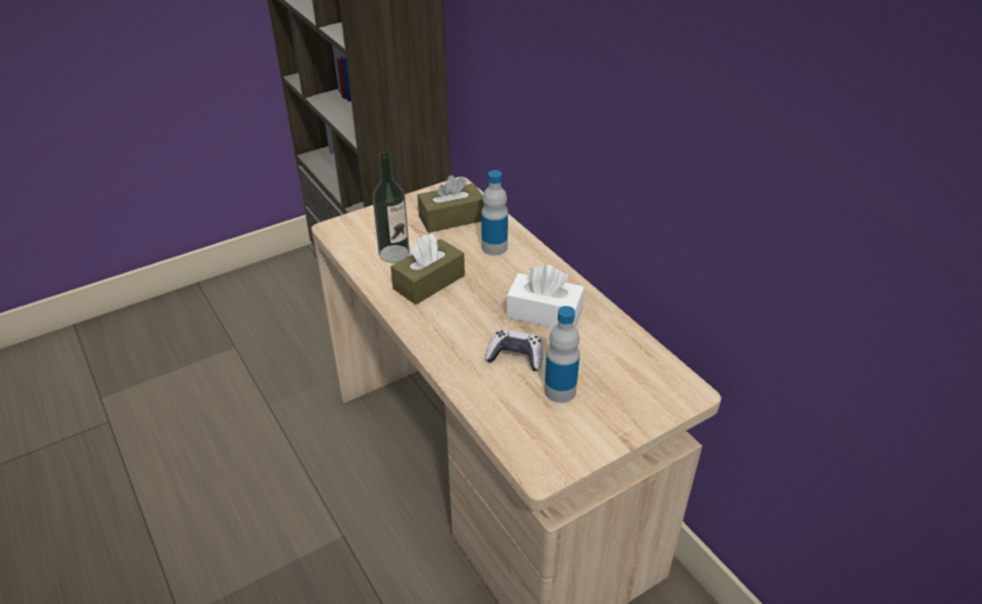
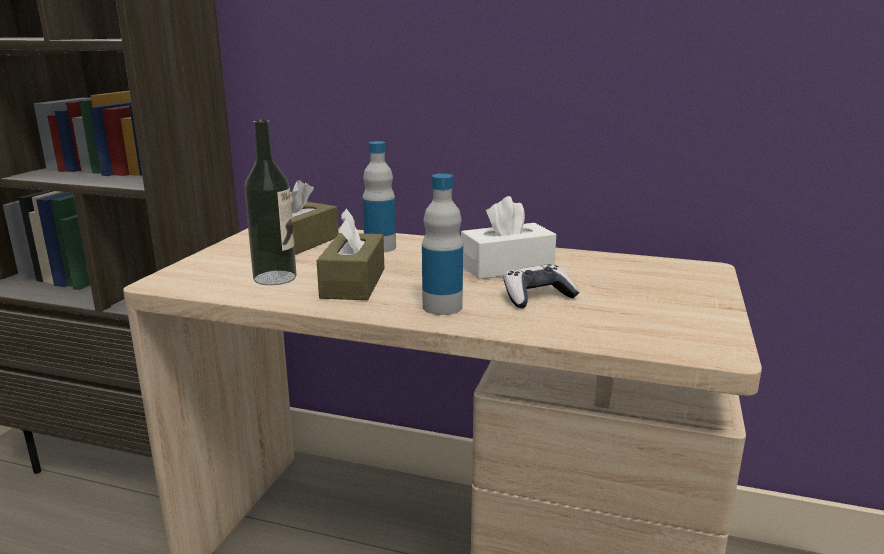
camera: 40 degrees left, 20 degrees down
bottle [544,306,580,403] -> bottle moved to [422,174,463,315]

